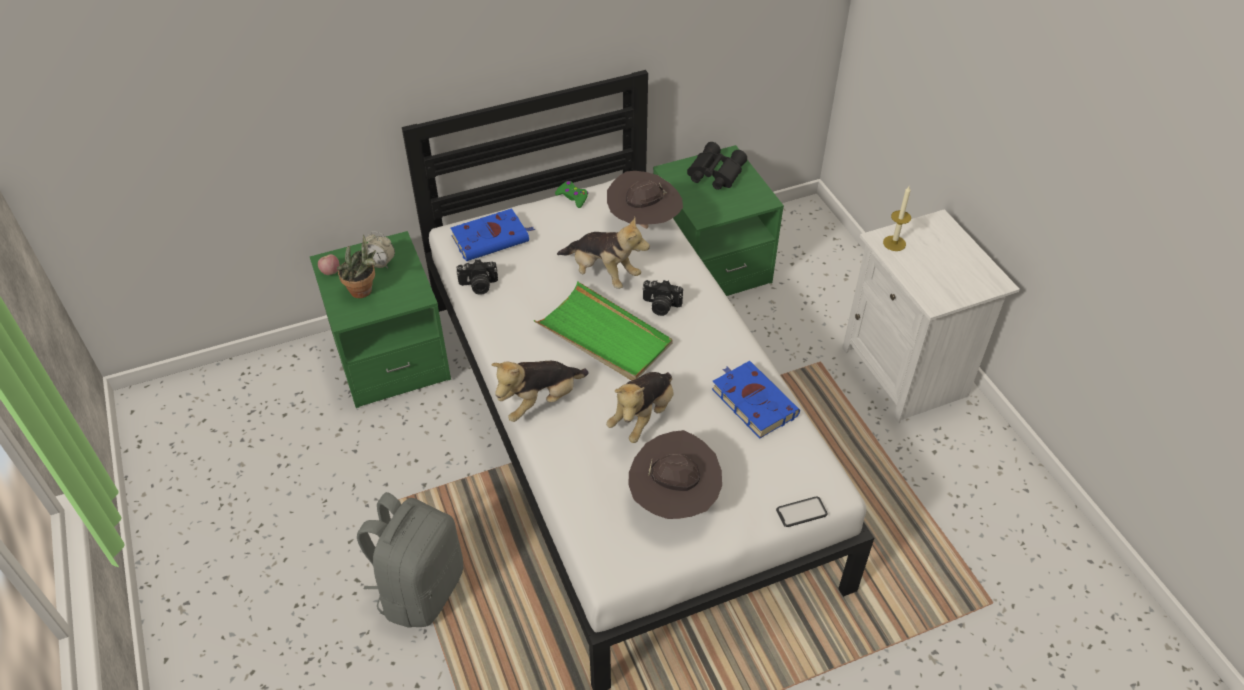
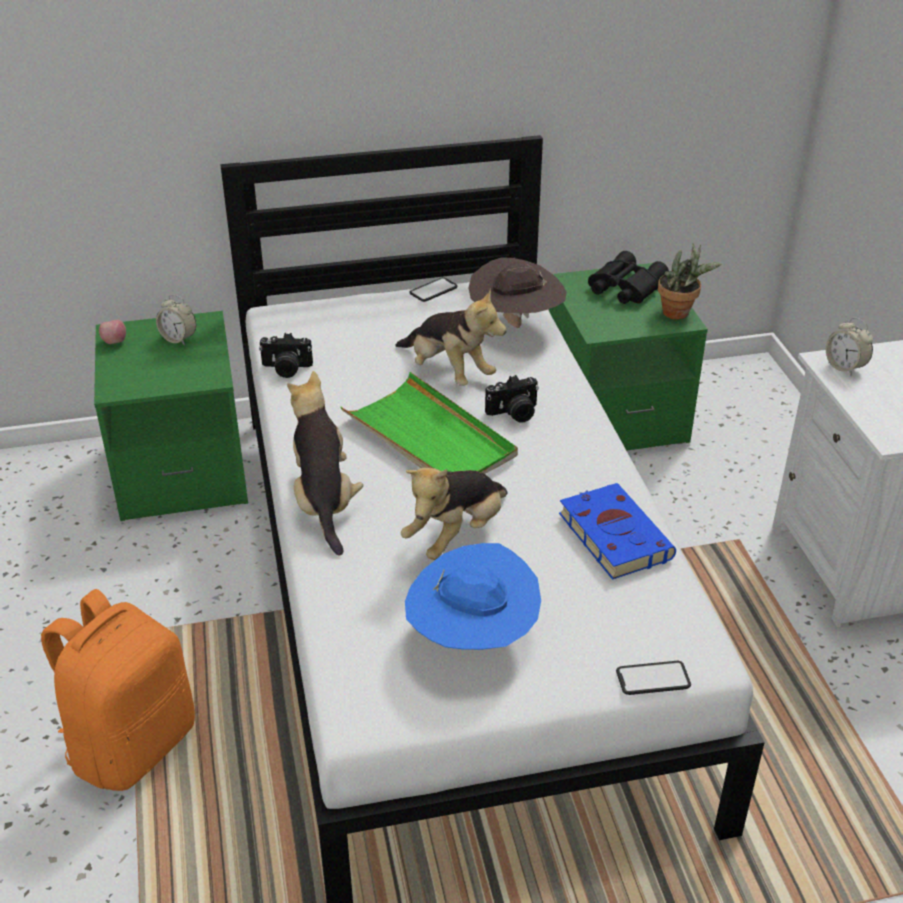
camera: 10 degrees right, 10 degrees down
potted plant [337,235,376,298] -> potted plant moved to [658,244,722,320]
grey backpack [357,492,463,628] -> orange backpack [41,589,195,791]
blue book [450,209,536,261] -> none
plush toy [491,361,589,422] -> plush toy turned 105 degrees clockwise [287,371,363,555]
green game controller [555,181,588,208] -> phone [409,277,458,302]
brown hat [629,430,722,519] -> blue hat [405,543,541,650]
camera [642,280,683,316] -> camera turned 45 degrees counterclockwise [485,375,539,423]
candle [883,186,911,251] -> alarm clock [826,317,873,376]

